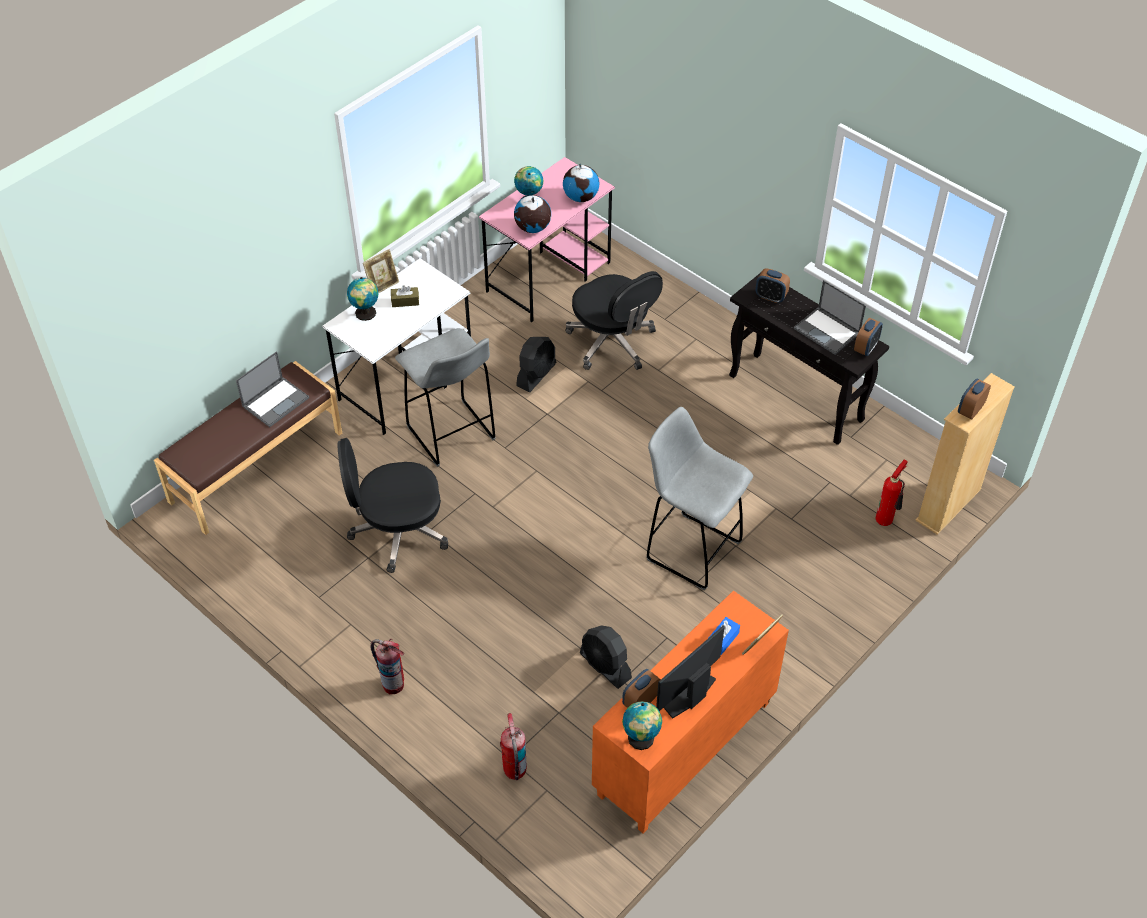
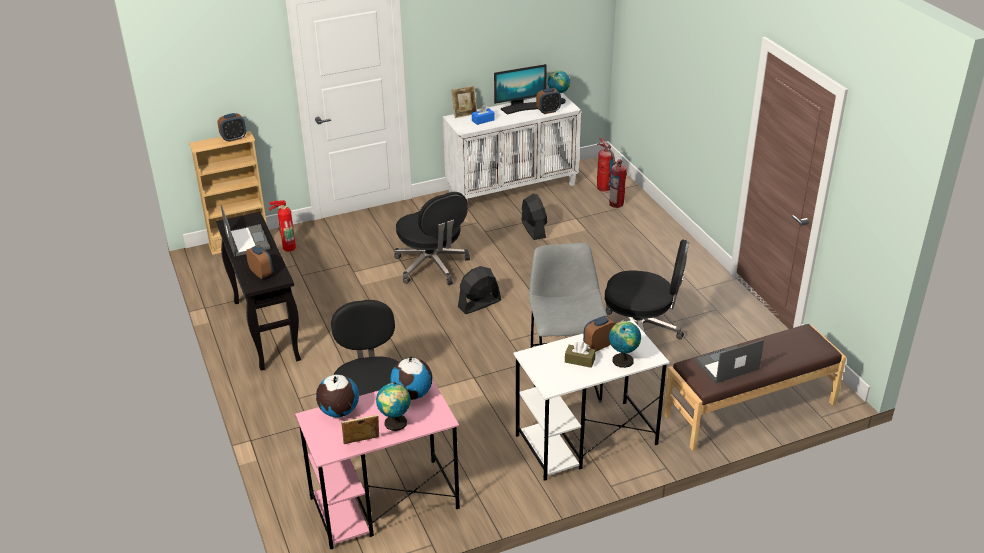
camera: 155 degrees left, 15 degrees down
picture frame [363,249,399,293] -> picture frame moved to [341,415,379,444]
fire extinguisher [371,639,404,694] -> fire extinguisher moved to [597,138,615,192]
black fan [516,337,556,392] -> black fan moved to [458,266,501,314]
orange cabinet [592,590,789,833] -> white cabinet [443,93,581,199]
grey stool [646,407,753,590] -> black office chair [394,192,470,285]
alarm clock [854,318,883,356] -> alarm clock moved to [583,316,616,351]

